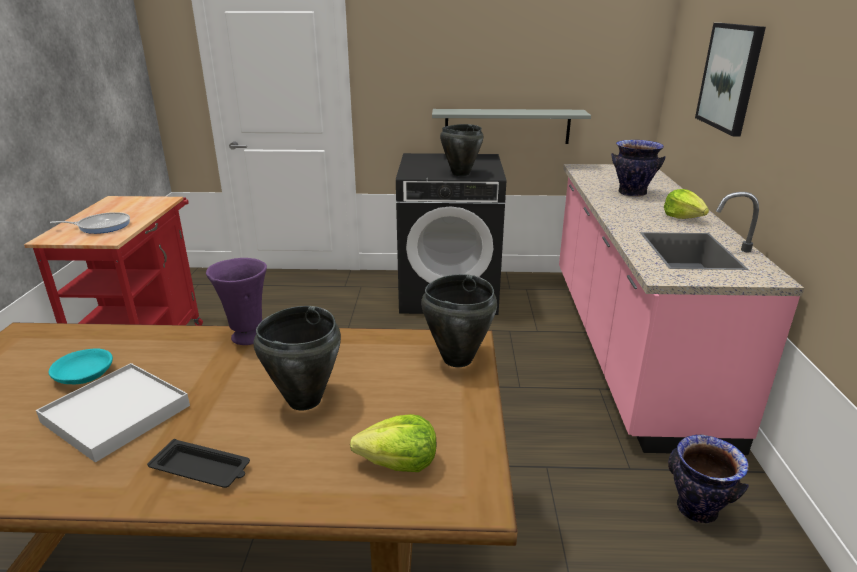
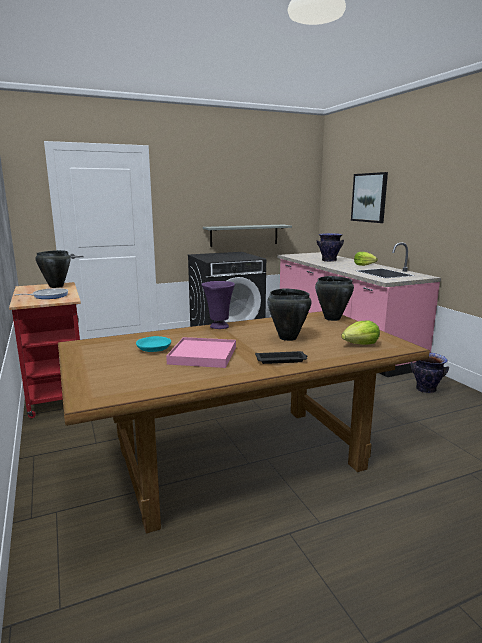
camera: 25 degrees left, 10 degrees down
white tray [36,363,190,463] -> pink tray [166,337,236,368]
black cooking pot [440,124,483,176] -> black cooking pot moved to [35,250,71,288]

